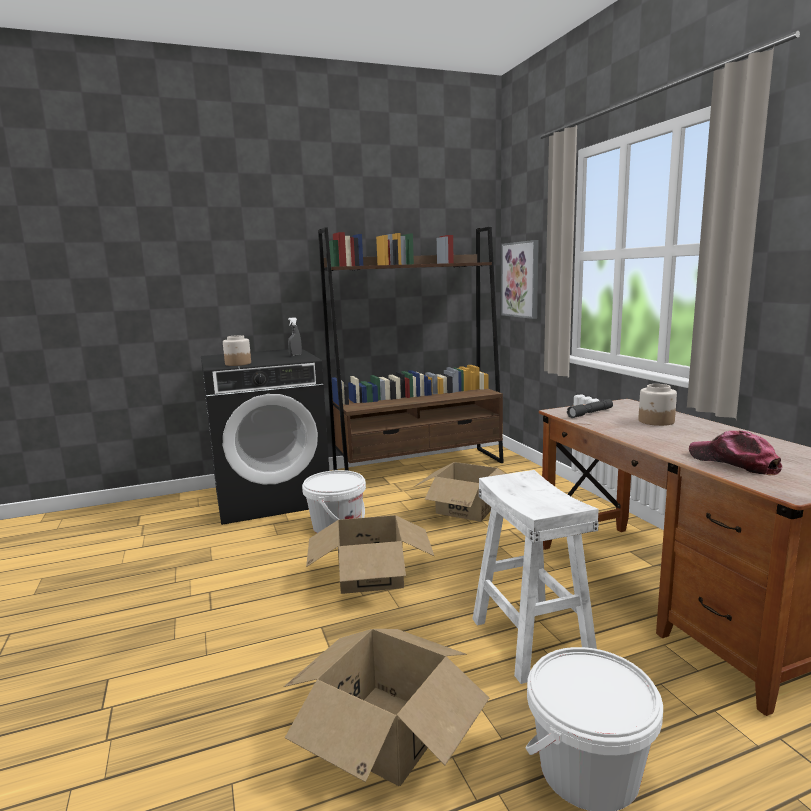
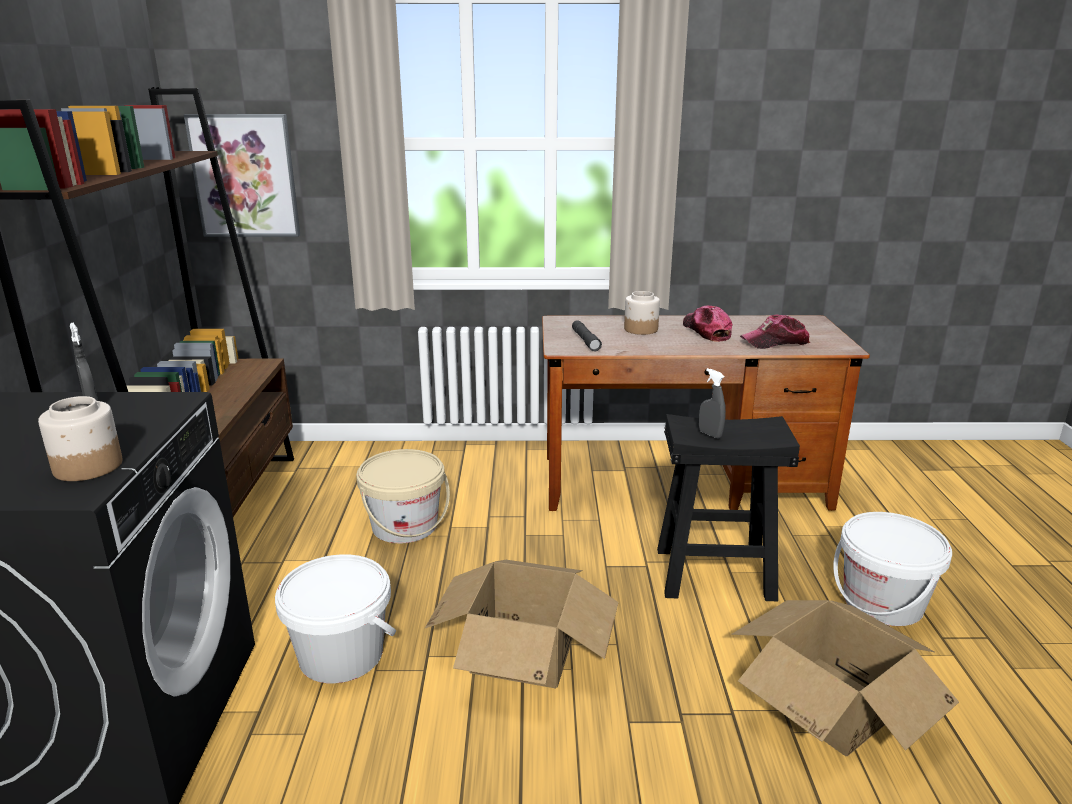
camera: 70 degrees left, 10 degrees up
cardboard box [414,462,505,522] -> beige bucket [356,449,450,543]
white stool [473,470,599,684] -> black stool [657,414,800,601]
none -> cap [683,306,732,342]
none -> grey spray bottle [699,368,726,438]

